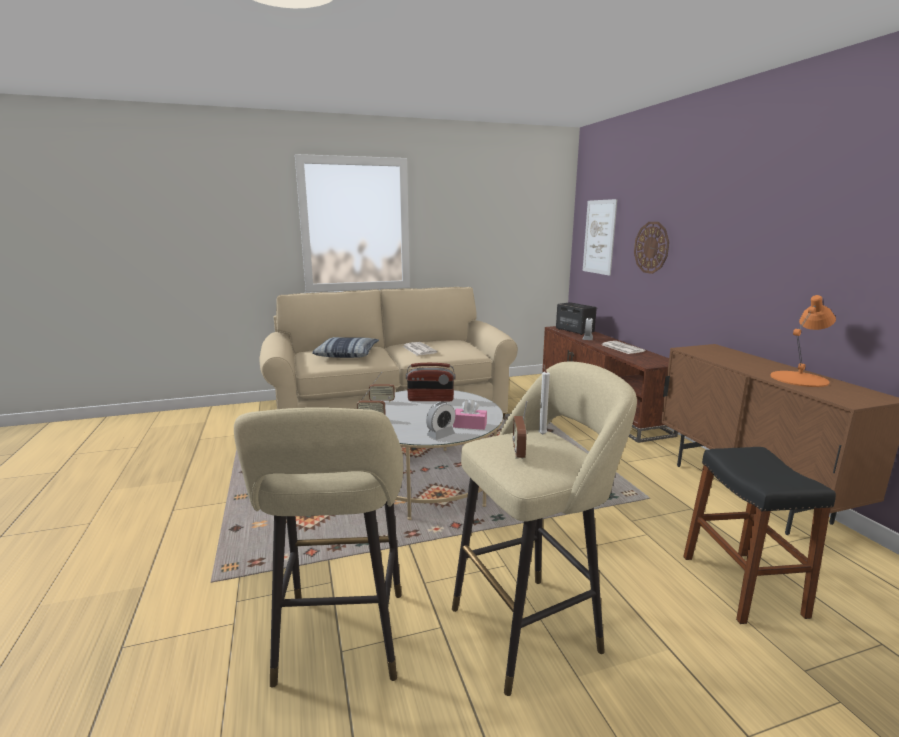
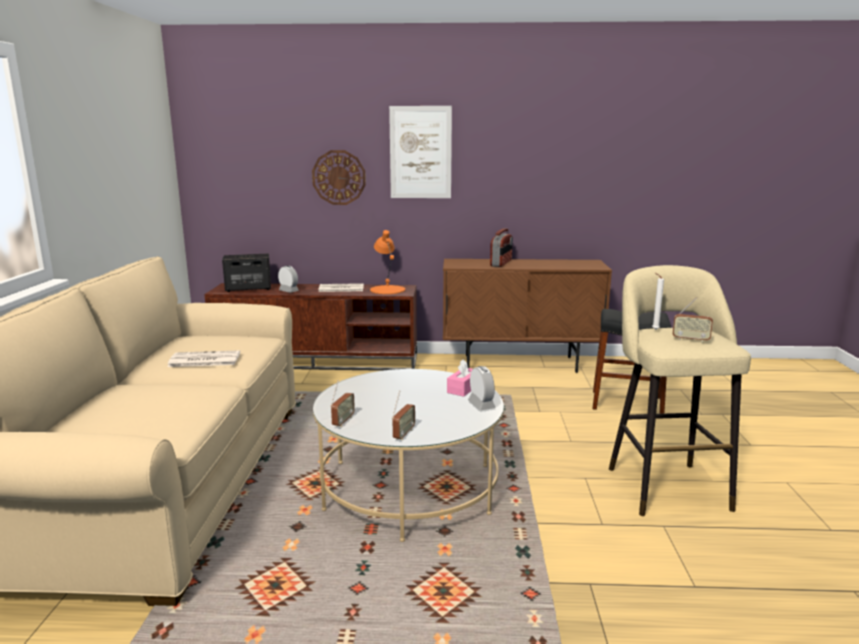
camera: 70 degrees left, 0 degrees up
beige stool [234,407,403,688] -> none
pillow [312,337,379,358] -> none
radio [406,363,455,401] -> radio moved to [490,228,513,267]
picture [583,199,617,276] -> picture moved to [389,106,452,198]
orange table lamp [770,295,836,387] -> orange table lamp moved to [370,230,405,294]

